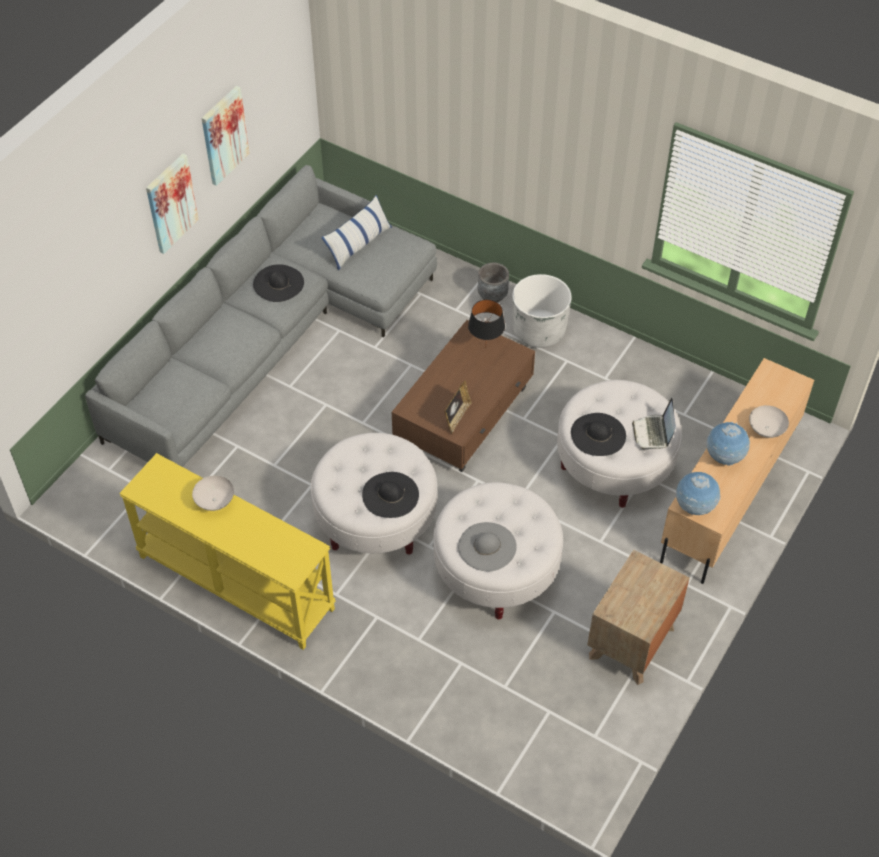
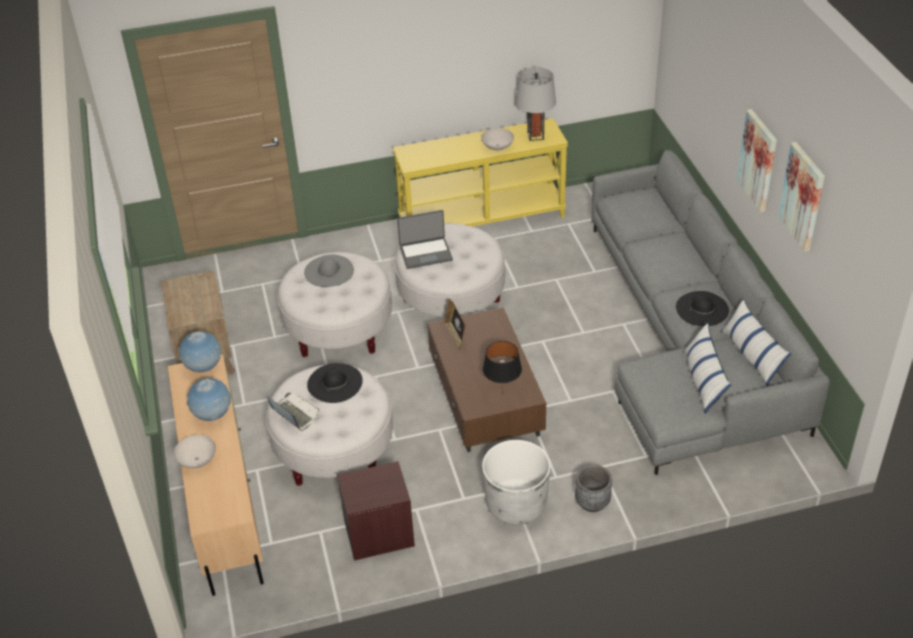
camera: 135 degrees right, 10 degrees down
black hat [362,472,419,518] -> laptop [397,210,453,269]
none -> brown nightstand [337,461,415,561]
none -> grey table lamp [516,67,556,141]
none -> pillow [720,299,791,387]

